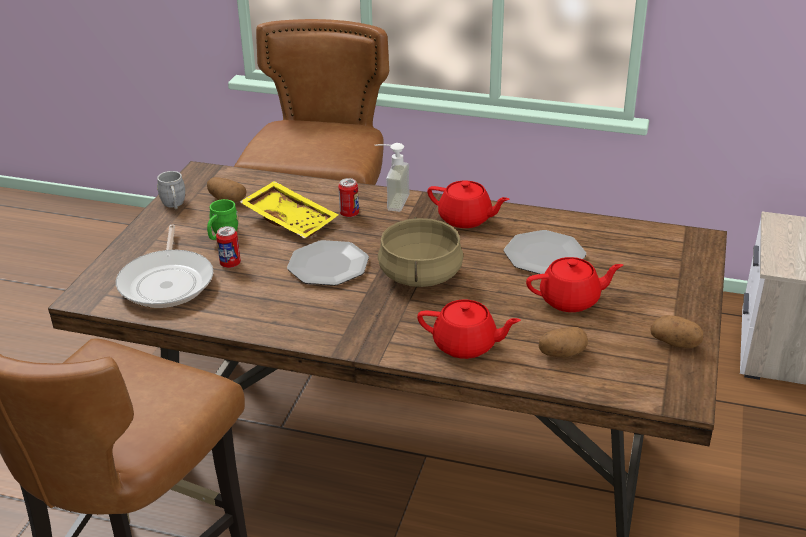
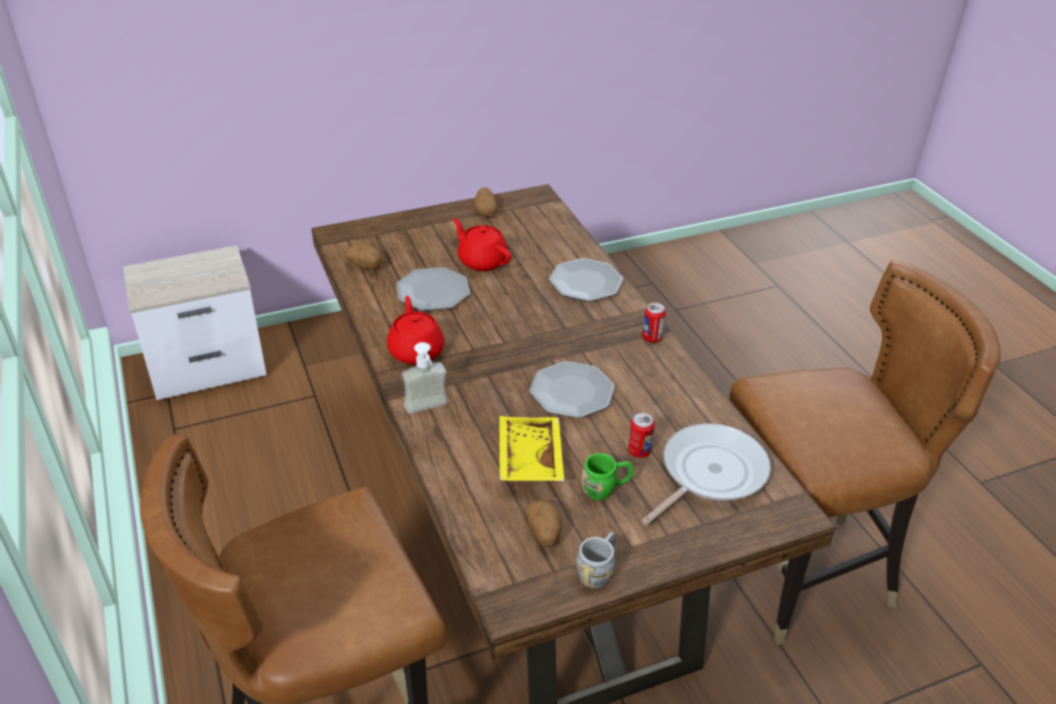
camera: 130 degrees left, 5 degrees up
can [338,178,359,217] -> can moved to [642,303,666,343]
beige cooking pot [378,217,464,287] -> none
red teapot [417,299,521,359] -> plate [549,258,624,301]
potato [539,327,588,358] -> potato moved to [345,243,382,269]

